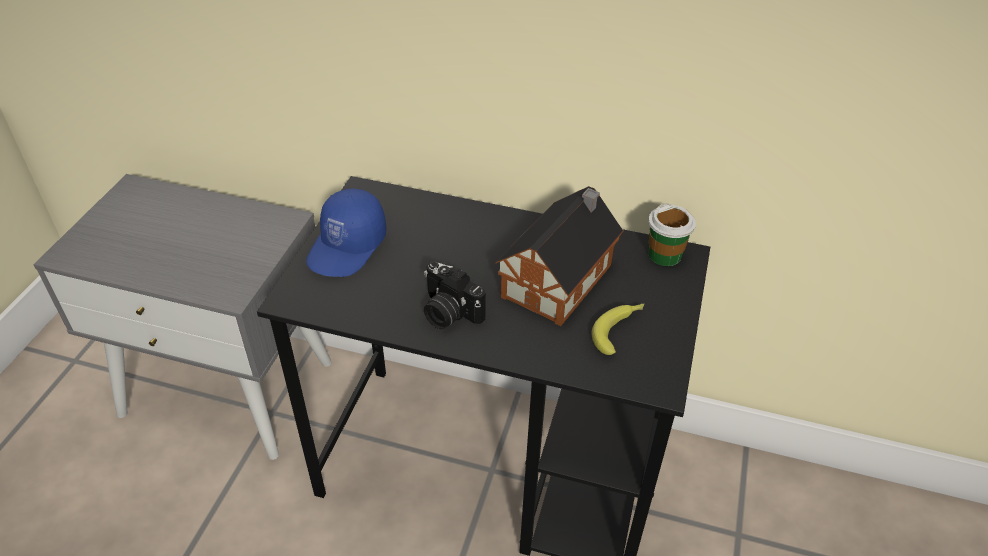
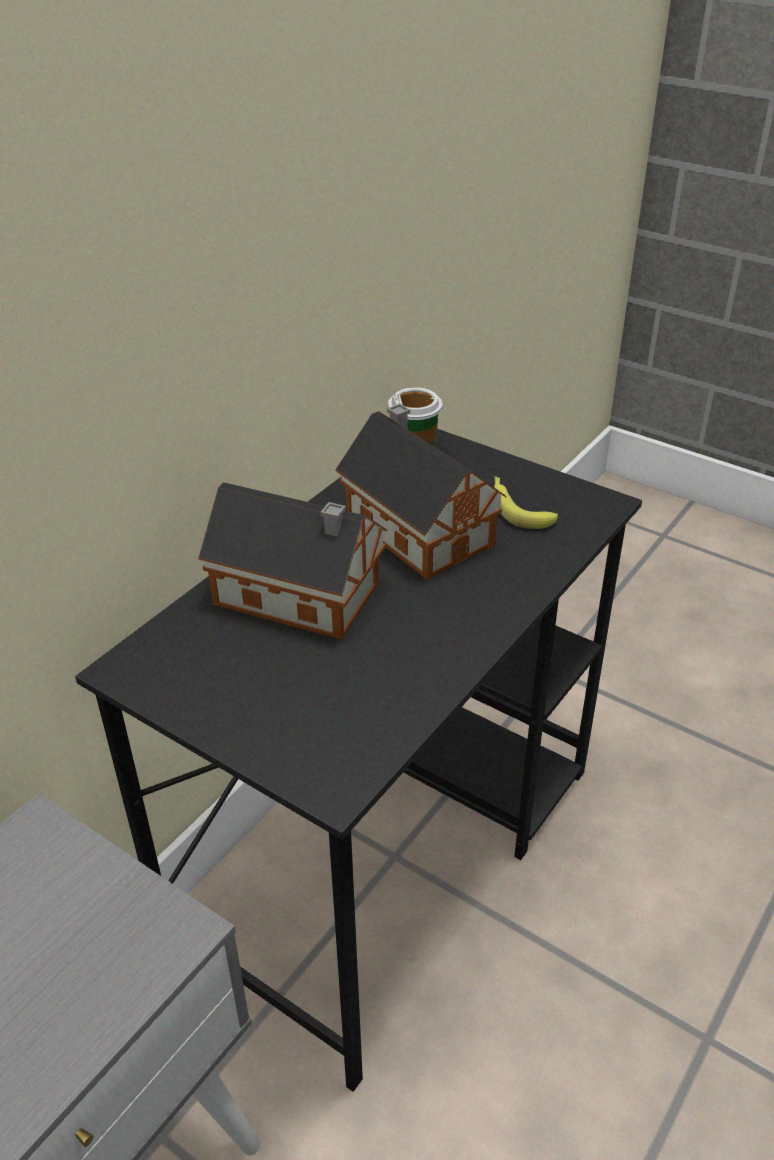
camera: 70 degrees left, 5 degrees down
blue cap [306,188,386,277] -> none
camera [424,261,486,329] -> none
none -> toy house [198,482,387,639]

